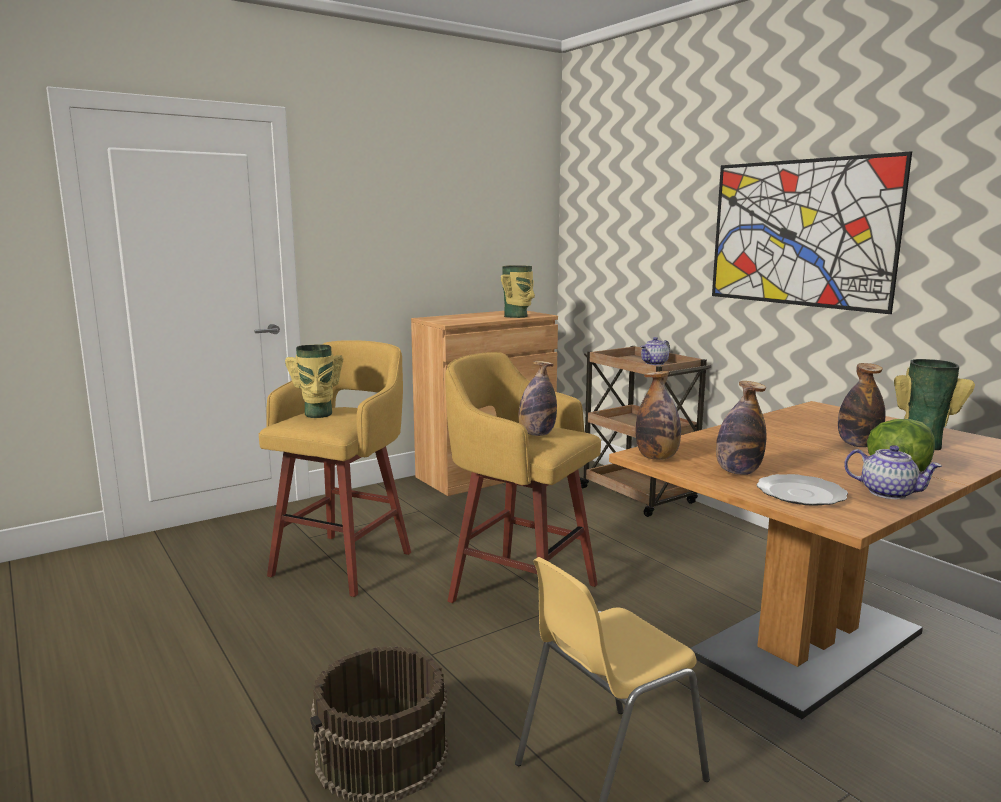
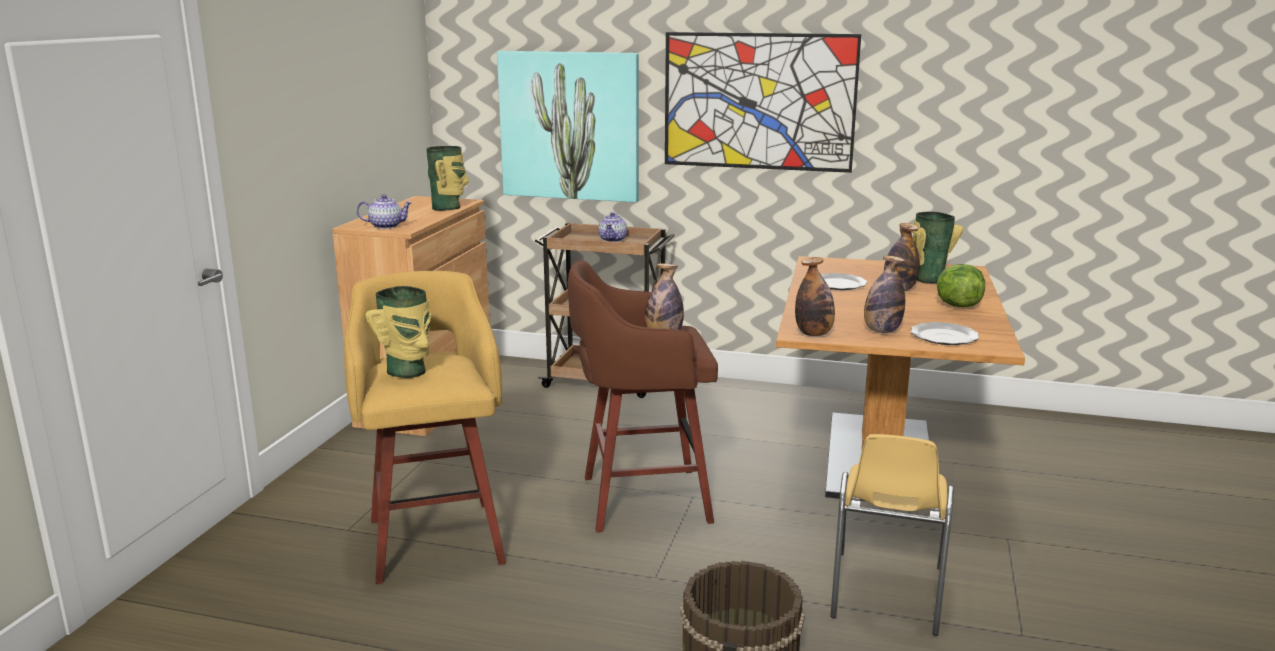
camera: 40 degrees left, 5 degrees up
yellow stool [445,352,601,603] -> brown stool [568,260,718,532]
teapot [844,445,942,499] -> teapot moved to [357,194,413,229]
none -> picture [497,51,639,202]
none -> plate [821,273,867,290]

